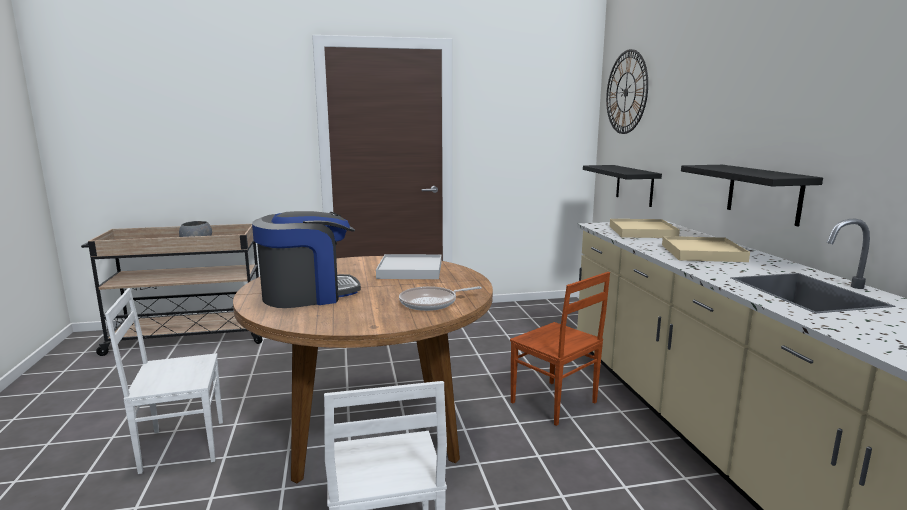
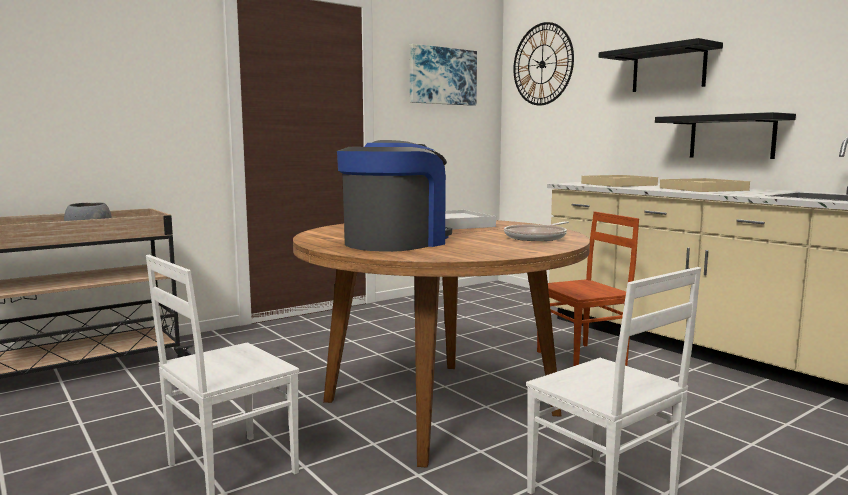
camera: 25 degrees left, 5 degrees down
brown chair [510,272,610,426] -> brown chair turned 45 degrees counterclockwise [537,212,639,366]
black shelf [583,165,662,207] -> black shelf moved to [599,38,723,92]
none -> picture [410,44,477,106]

